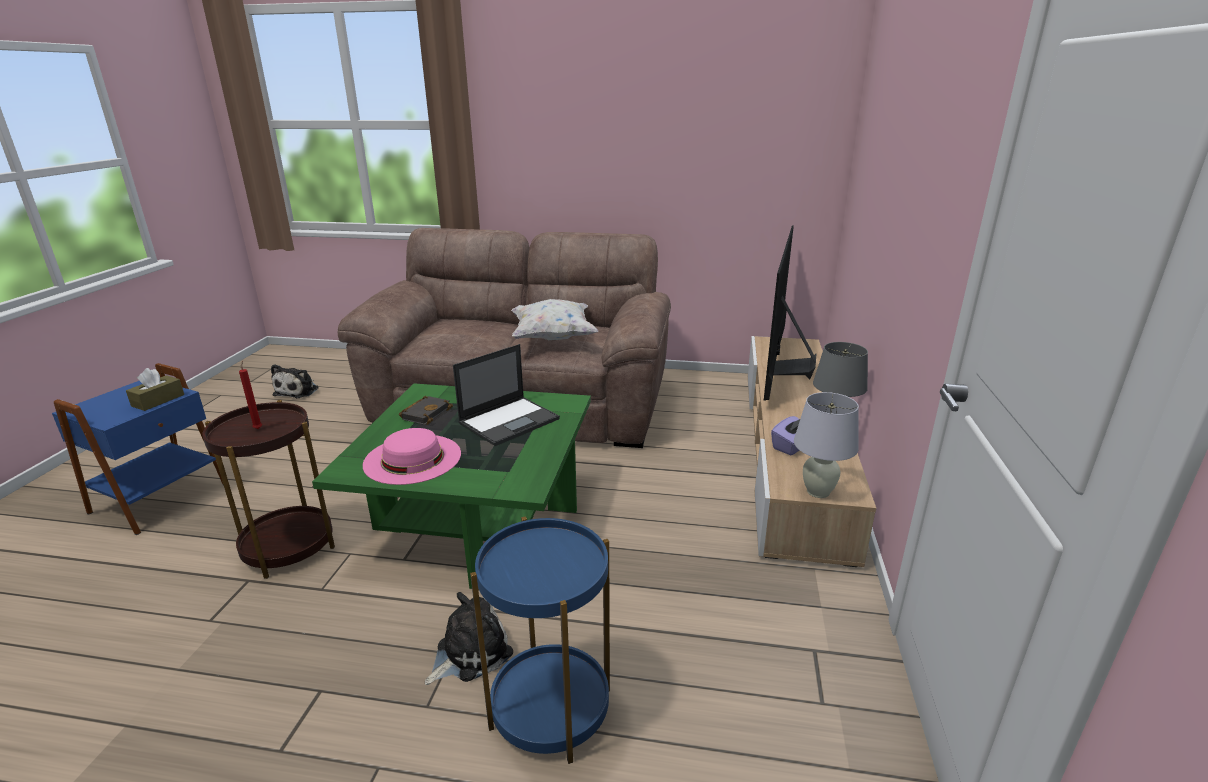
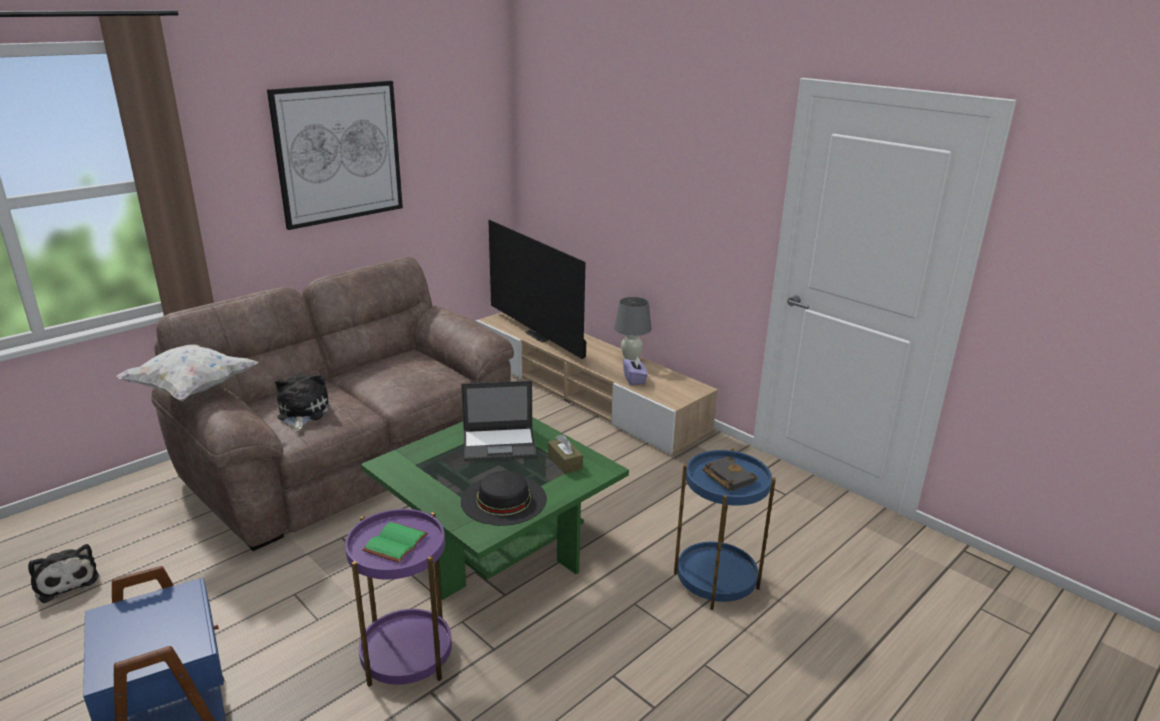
camera: 55 degrees left, 0 degrees up
brown tissue box [126,368,184,411] -> brown tissue box moved to [548,434,583,474]
brown side table [202,400,335,579] -> purple side table [345,509,452,687]
red candle [239,361,262,429] -> green book [363,522,428,563]
pink hat [363,428,461,485] -> black hat [461,471,547,526]
black book [399,396,453,425] -> black book moved to [702,457,758,491]
plush toy [425,592,513,685] -> plush toy moved to [275,374,329,431]
laptop [453,344,560,446] -> laptop turned 90 degrees clockwise [461,381,537,461]
white pillow [511,299,599,340] -> white pillow moved to [116,344,259,401]
white table lamp [794,392,859,498] -> none
none -> picture [267,81,403,230]

